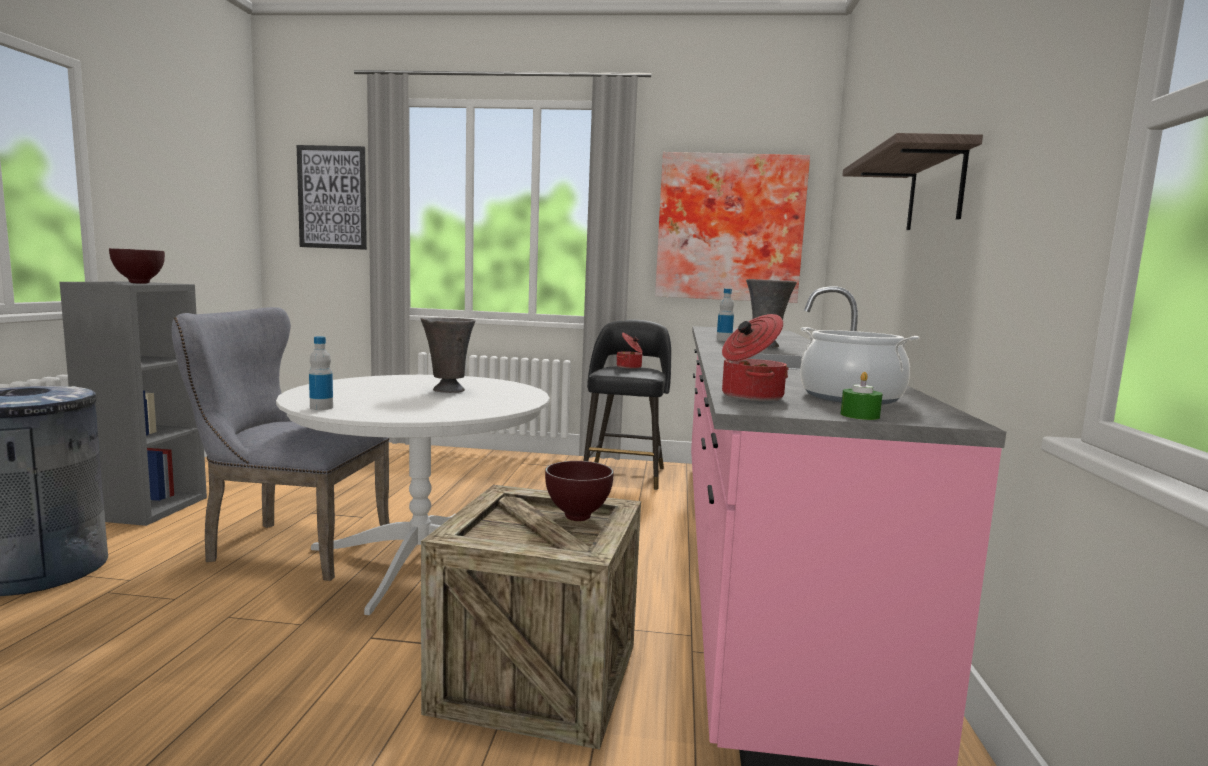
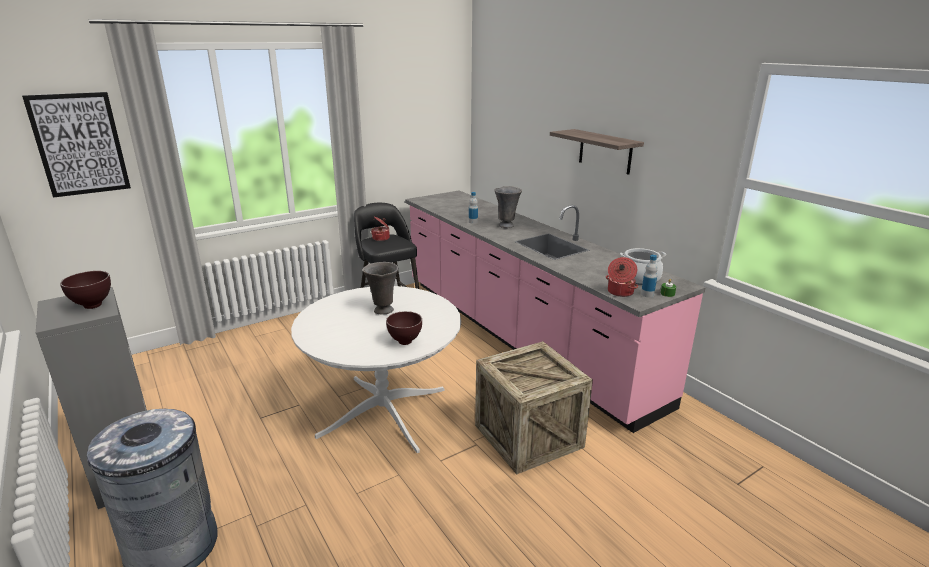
camera: 40 degrees left, 15 degrees up
grey chair [172,307,390,581] -> none
bottle [309,336,333,410] -> bottle moved to [641,255,658,297]
brown bowl [545,461,614,521] -> brown bowl moved to [386,311,422,345]
picture [655,152,810,303] -> none

